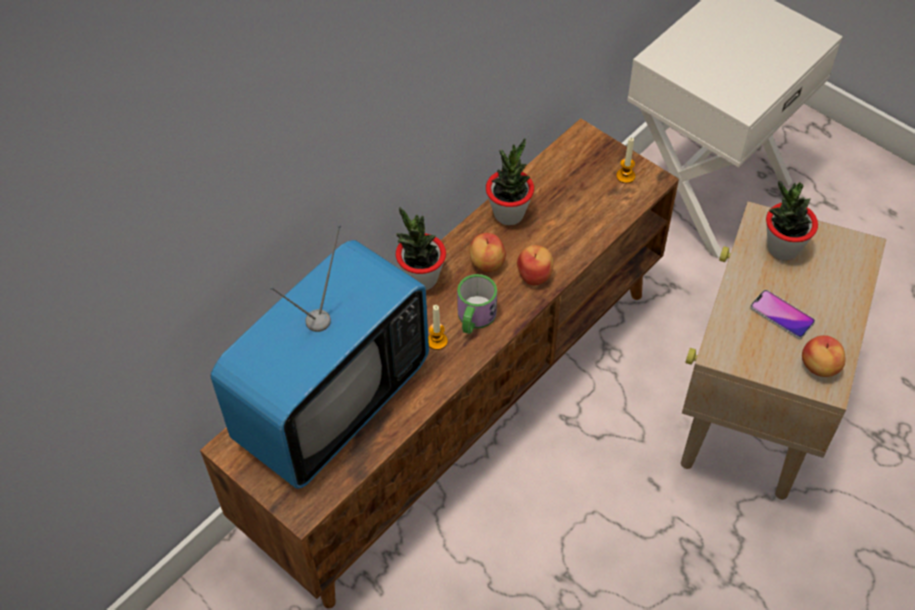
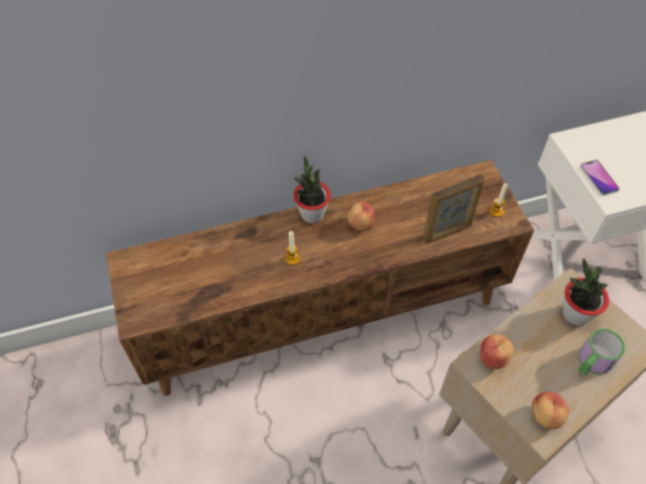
camera: 30 degrees right, 0 degrees up
television [211,225,429,489] -> none
mug [457,274,497,334] -> mug moved to [578,328,625,375]
potted plant [486,138,534,225] -> none
apple [517,245,553,285] -> apple moved to [480,334,514,369]
phone [750,290,815,339] -> phone moved to [580,160,620,196]
none -> picture frame [422,175,485,244]

